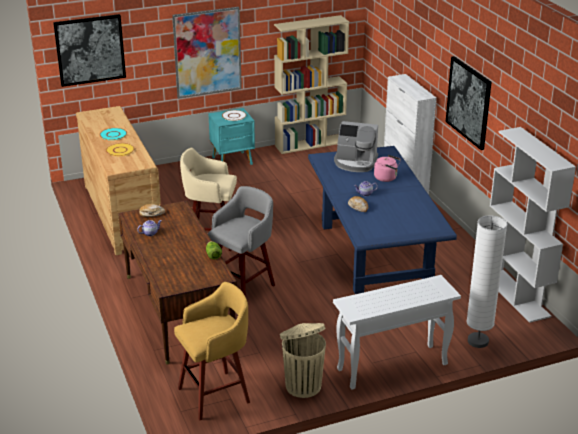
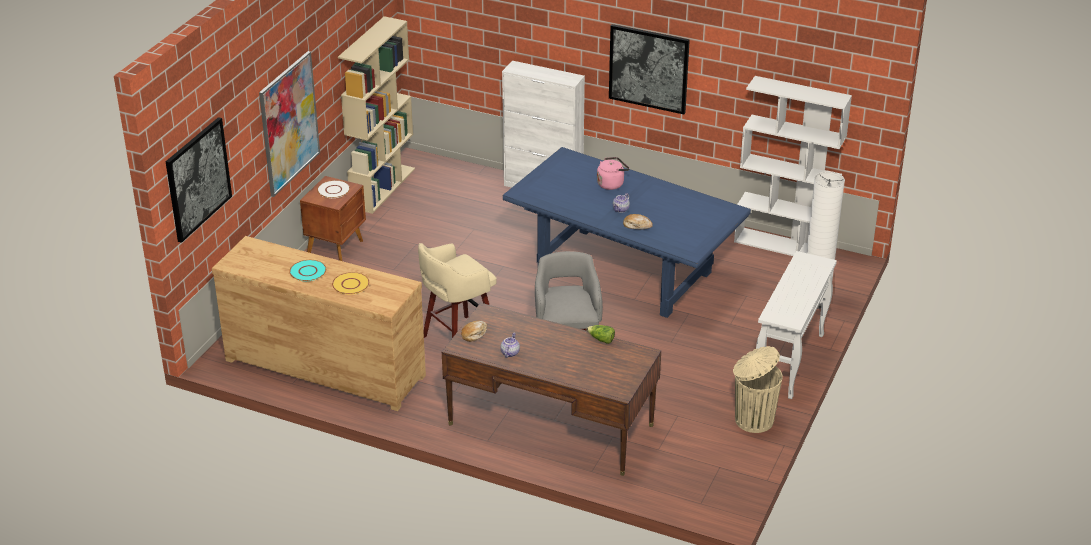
camera: 45 degrees left, 5 degrees up
yellow stool [174,282,250,420] -> none
turquoise nightstand [209,108,255,165] -> brown nightstand [300,176,366,261]
coffee machine [334,121,378,172] -> none

